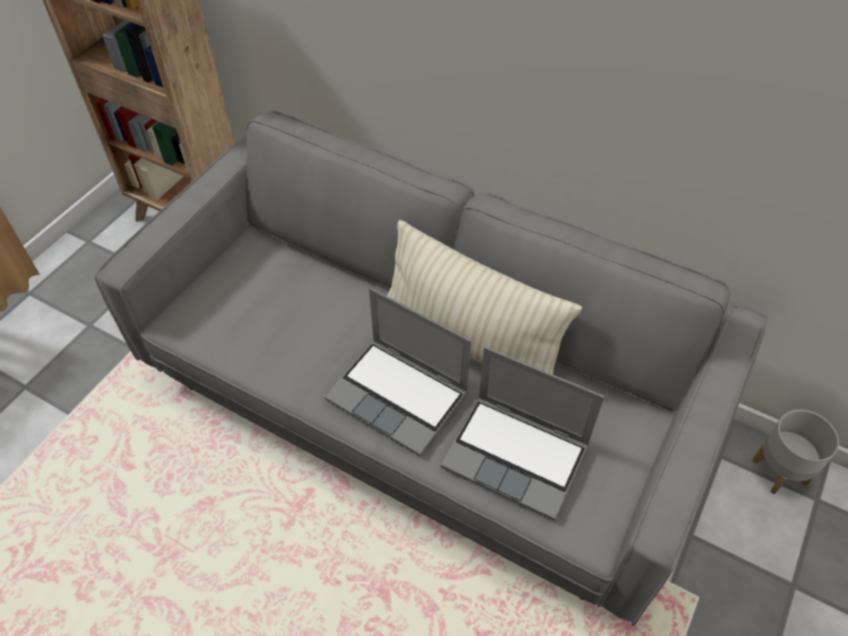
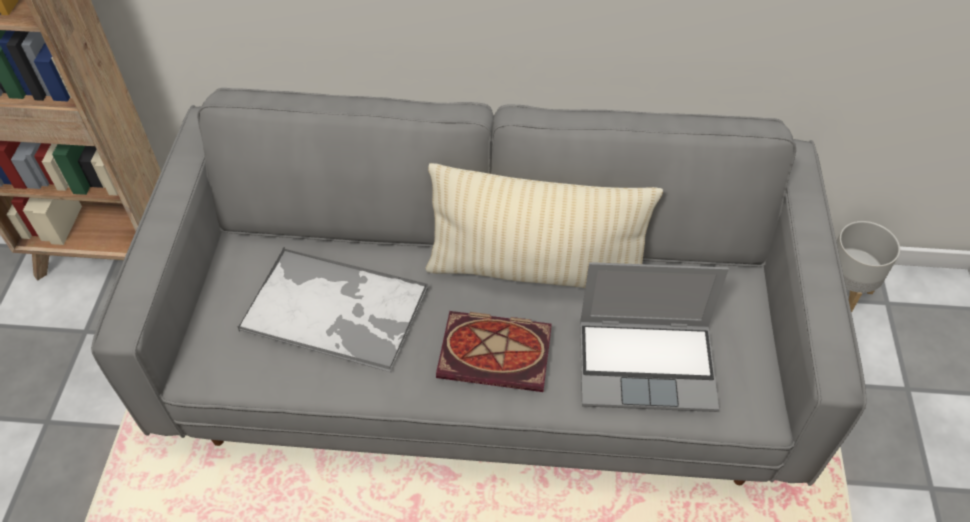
camera: 25 degrees left, 0 degrees up
laptop [324,288,471,456] -> book [436,311,552,392]
none -> tray [237,247,428,373]

